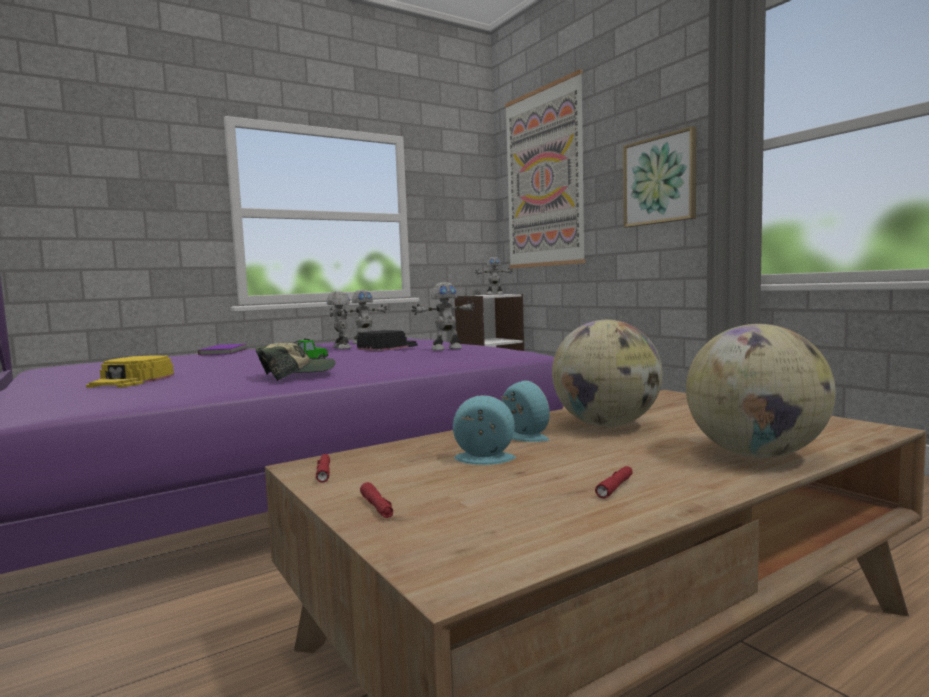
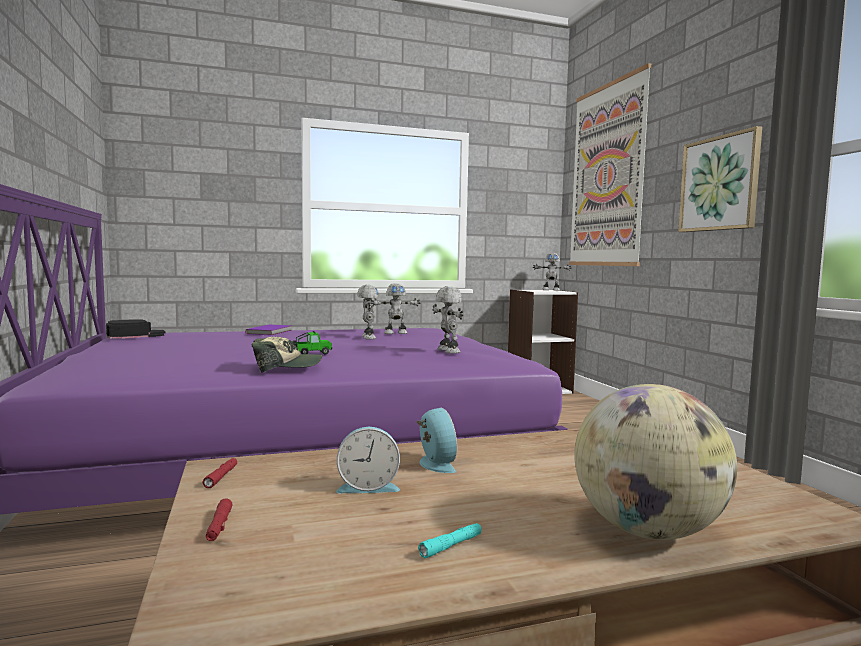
camera: 15 degrees right, 0 degrees up
yellow cap [86,355,174,388] -> none
black cap [357,330,418,351] -> black cap moved to [106,319,166,339]
toy robot [412,282,475,351] -> toy robot turned 105 degrees counterclockwise [432,286,463,354]
alarm clock [453,395,516,465] -> alarm clock turned 150 degrees clockwise [336,427,400,493]
globe [552,320,663,427] -> none
red flashlight [595,466,633,499] -> turquoise flashlight [418,523,481,558]

